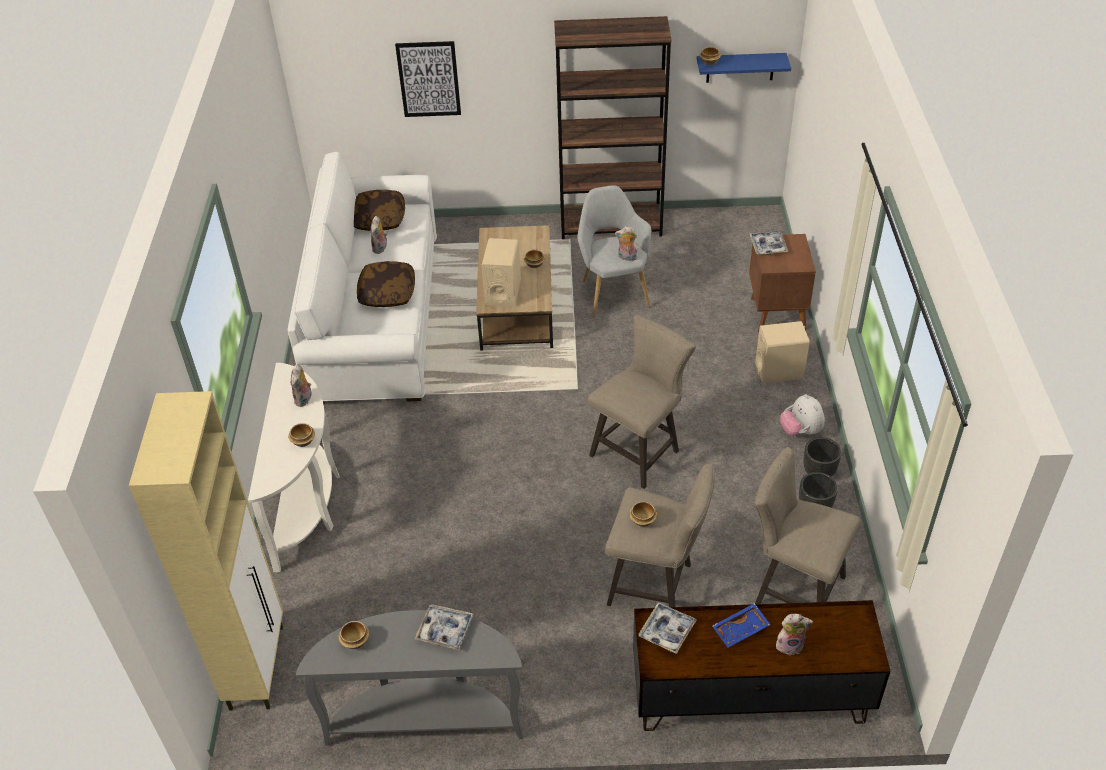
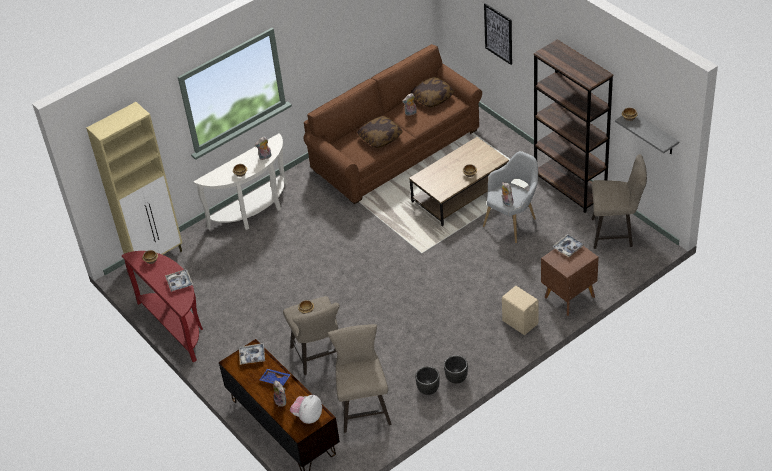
camera: 55 degrees right, 0 degrees up
white sofa [288,151,437,404] -> brown sofa [303,44,482,204]
grey console table [296,610,523,746] -> red console table [122,251,203,362]
beige speaker [482,238,521,306] -> none
beige stool [588,315,696,489] -> beige stool moved to [592,154,647,249]
blue shelf [697,53,791,83] -> grey shelf [615,115,679,154]
plush toy [780,394,825,436] -> plush toy moved to [290,395,322,424]

